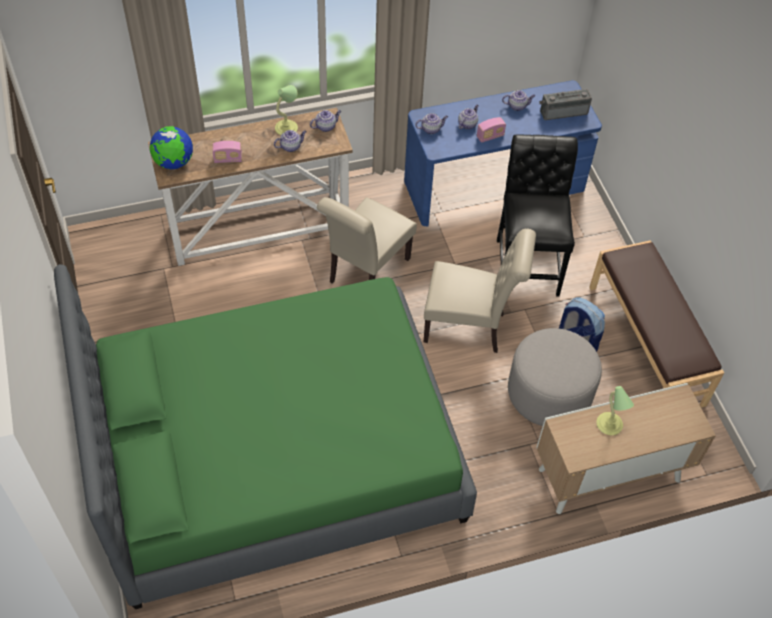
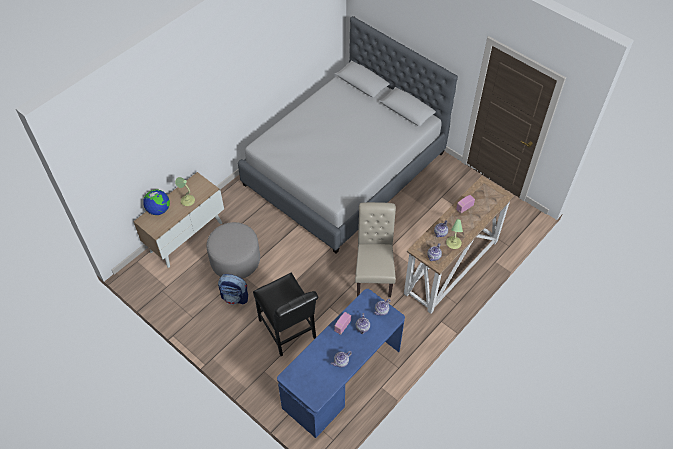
camera: 150 degrees right, 0 degrees up
green bed [54,264,477,609] -> grey bed [238,16,458,254]
globe [150,126,193,169] -> globe moved to [143,189,170,215]
beige chair [424,229,536,353] -> none
radio [539,89,592,120] -> none
brown bench [589,240,724,408] -> none

